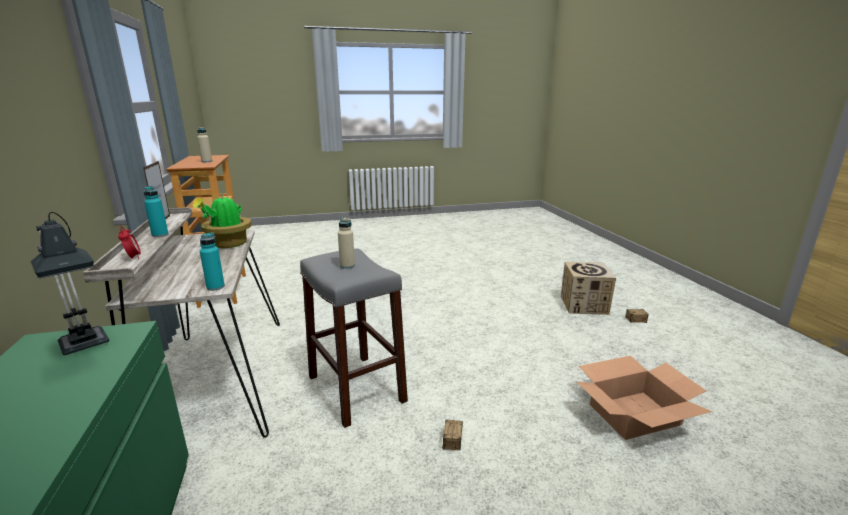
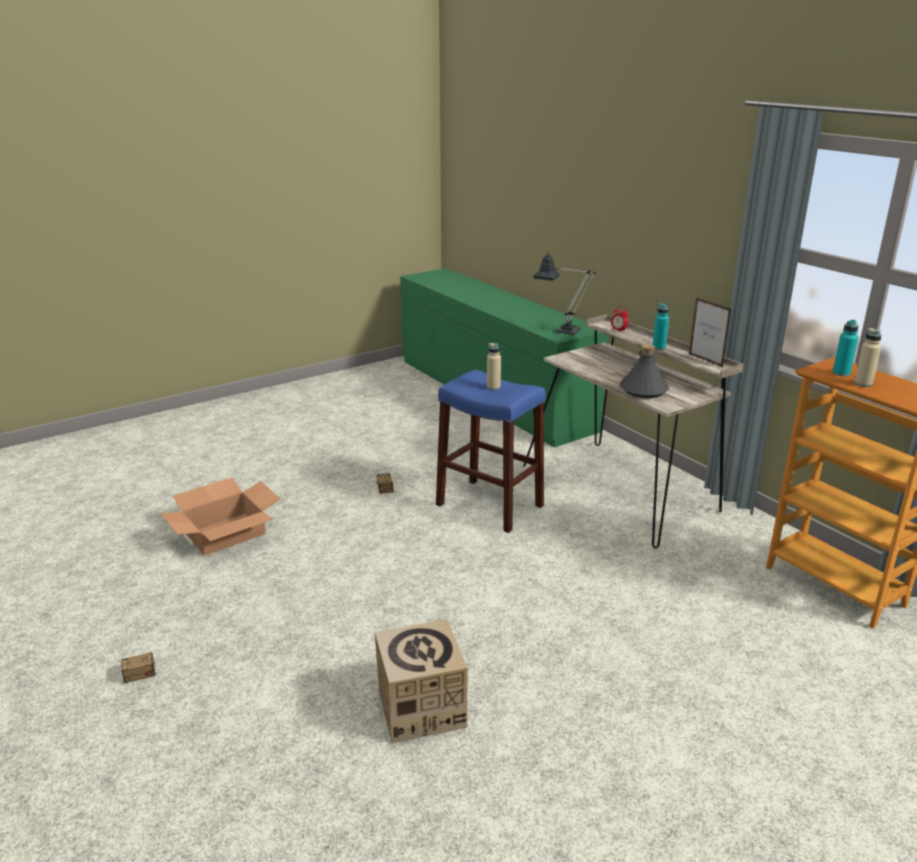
camera: 160 degrees right, 5 degrees up
potted plant [192,193,252,248] -> grey bottle [620,344,669,398]
turquoise bottle [200,232,225,291] -> turquoise bottle moved to [833,320,858,377]
grey stool [300,248,408,428] -> blue stool [436,370,546,533]
cardboard box [561,262,616,315] -> cardboard box moved to [375,619,468,743]

